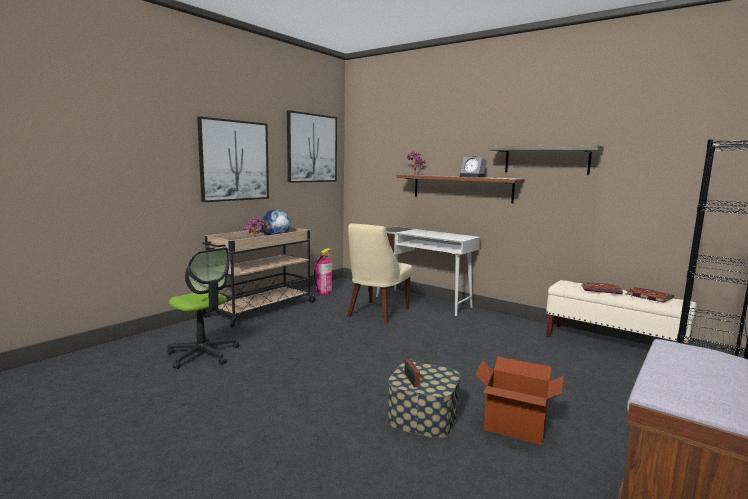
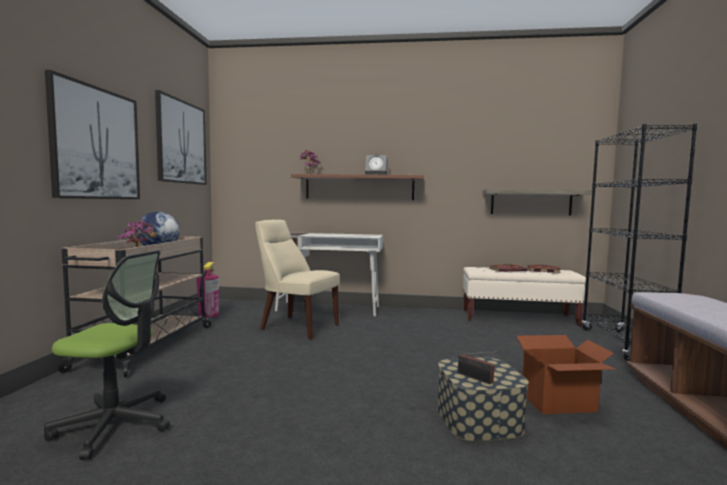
camera: 30 degrees left, 5 degrees down
beige chair [348,224,412,324] -> beige chair turned 120 degrees clockwise [255,220,340,339]
shelf [488,145,604,174] -> shelf moved to [483,189,592,215]

